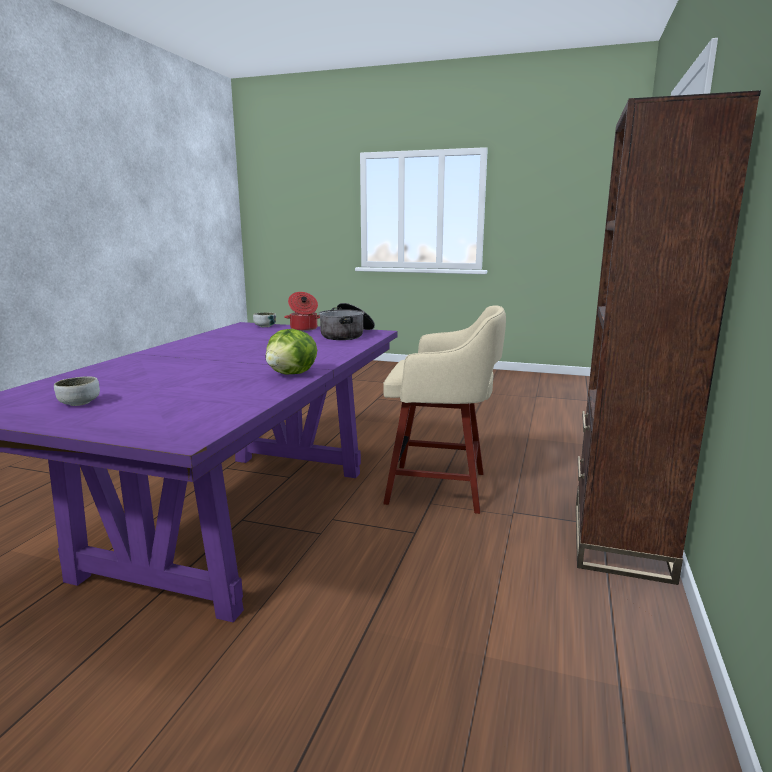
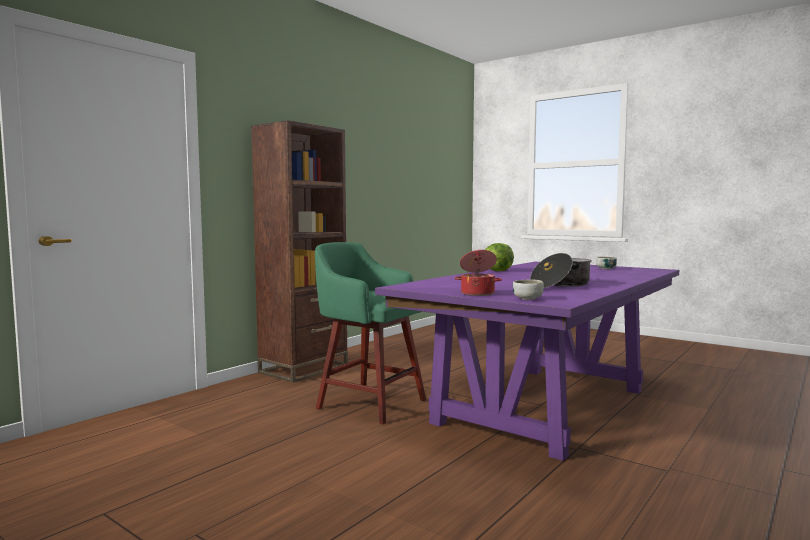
camera: 160 degrees left, 10 degrees down
cooking pot [319,303,375,340] -> cooking pot moved to [530,253,592,288]
beige stool [383,305,506,514] -> green stool [315,242,426,424]

